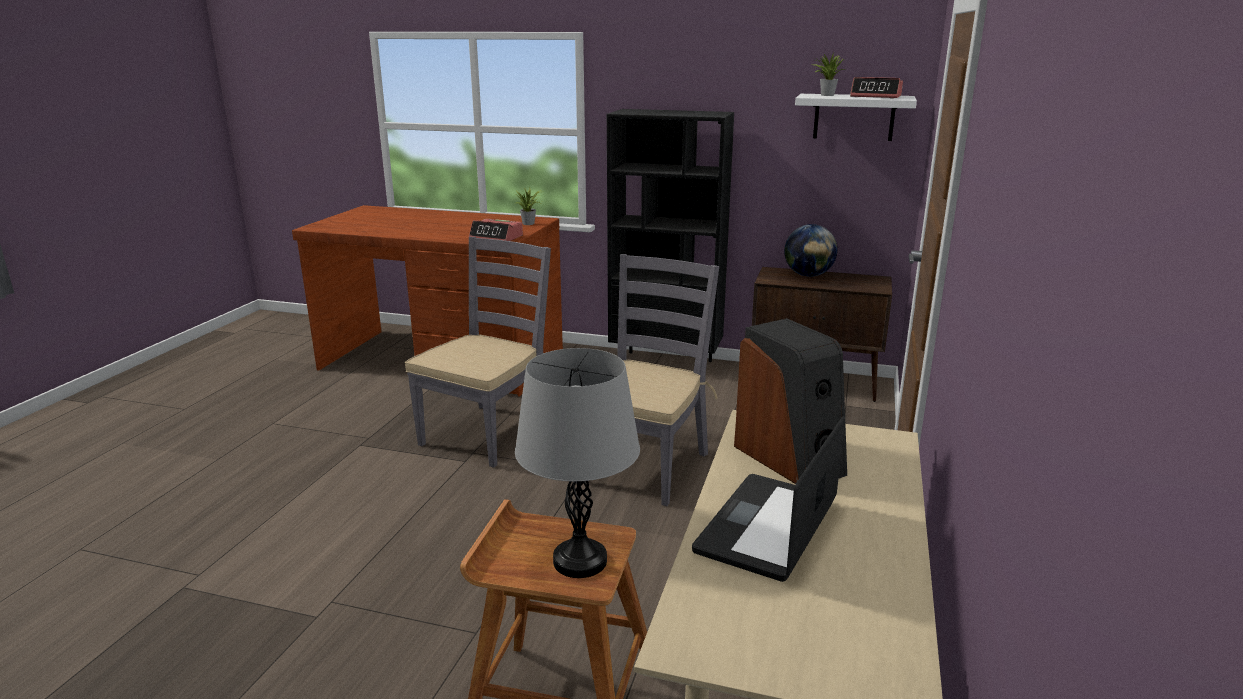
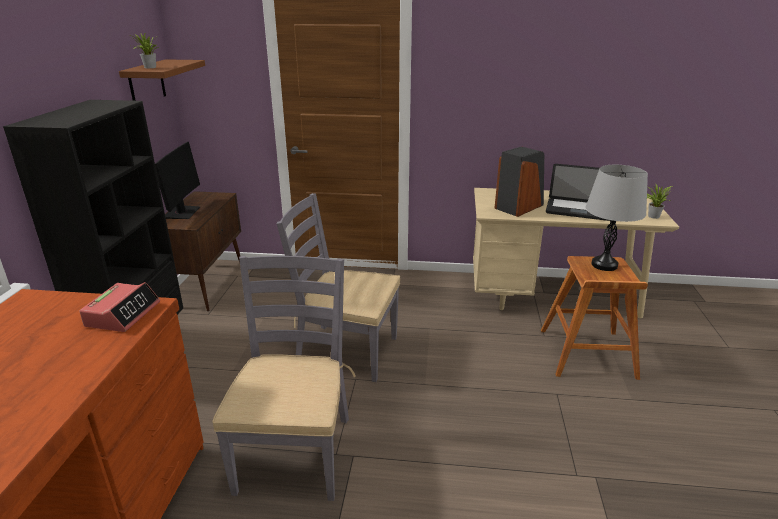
camera: 100 degrees left, 5 degrees up
grey chair [405,237,551,468] -> grey chair turned 75 degrees clockwise [212,256,356,501]
potted plant [514,188,541,225] -> potted plant moved to [647,183,672,219]
globe [784,224,838,277] -> monitor [155,142,201,219]
white shelf [795,94,917,141] -> brown shelf [119,59,205,101]
alarm clock [850,77,903,99] -> none

